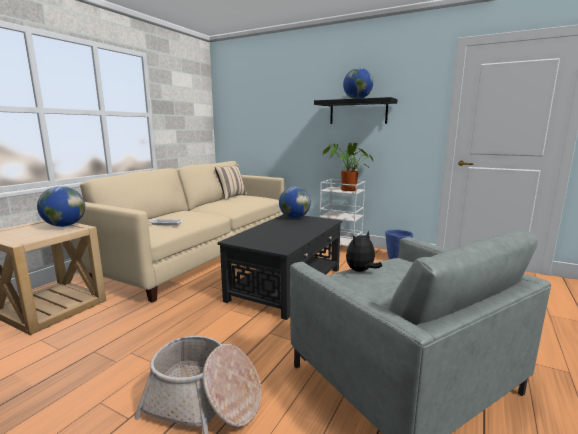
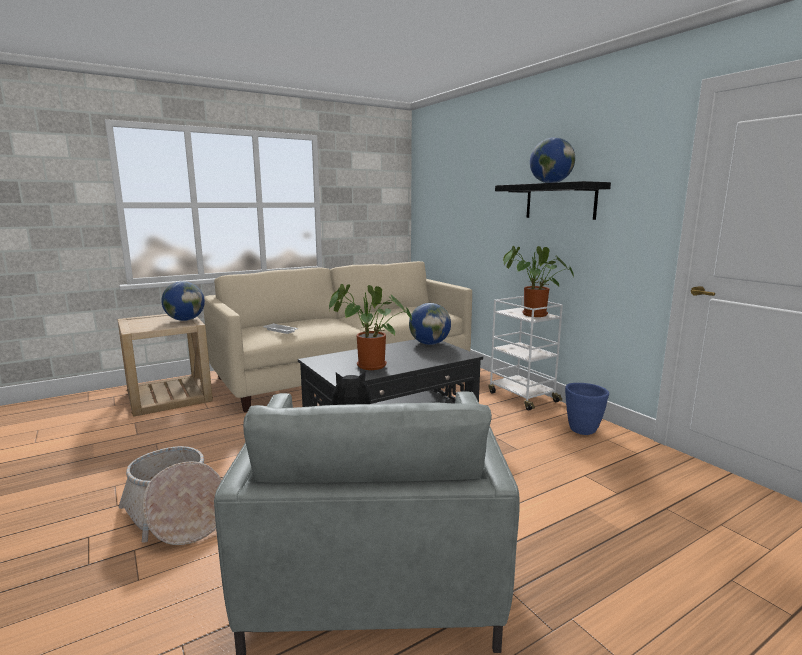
camera: 30 degrees right, 0 degrees up
beige pillow [215,164,247,200] -> none
none -> potted plant [329,284,412,370]

